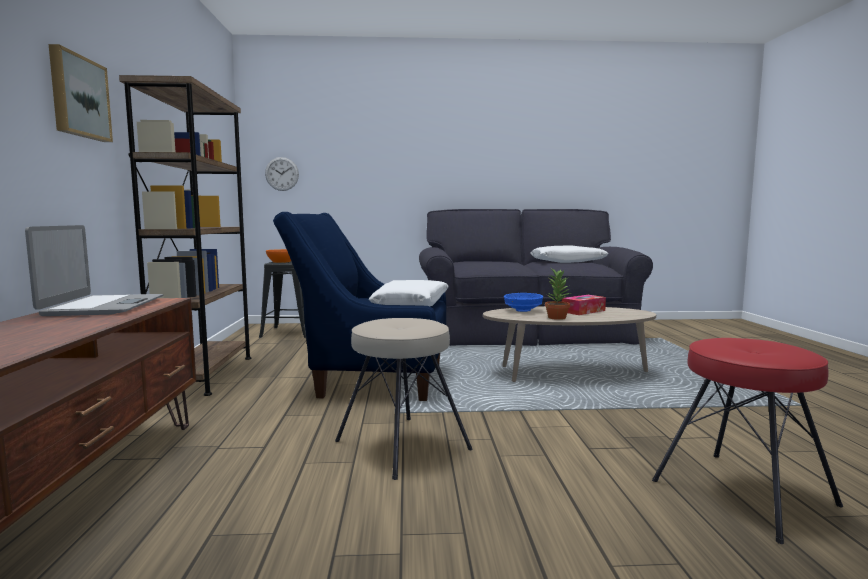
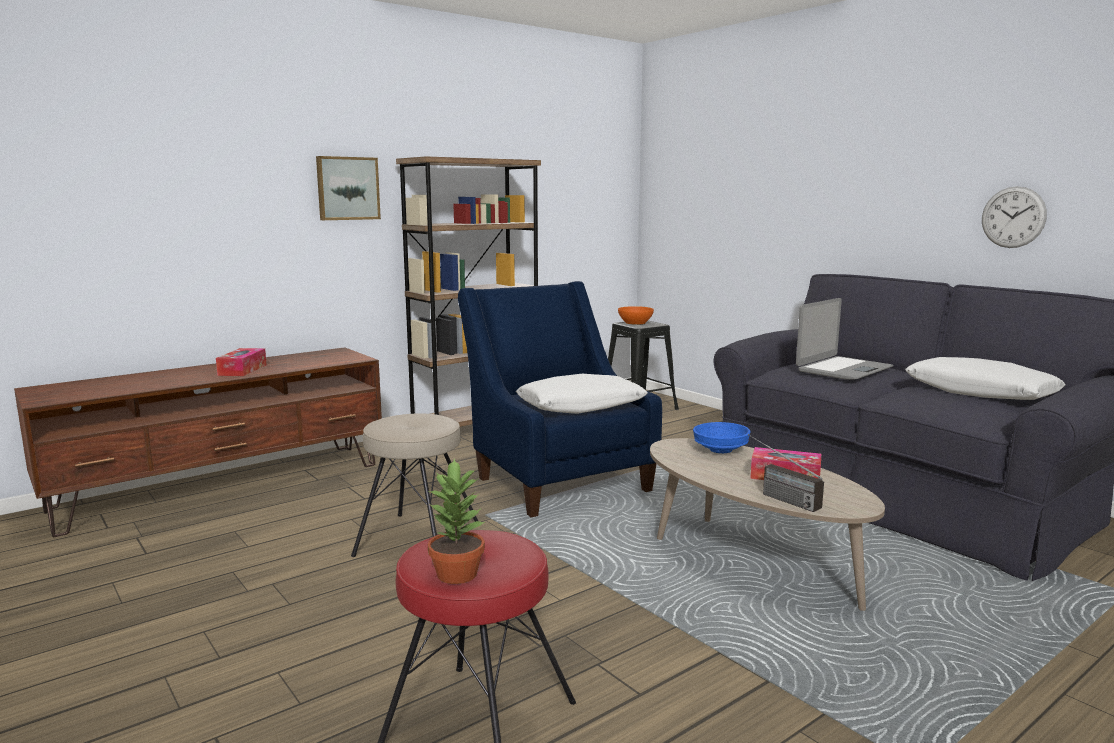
camera: 55 degrees right, 5 degrees up
laptop [25,225,163,316] -> laptop moved to [796,298,893,380]
wall clock [265,157,299,191] -> wall clock moved to [982,186,1047,248]
potted plant [545,268,571,320] -> potted plant moved to [428,459,485,584]
none -> tissue box [216,348,267,376]
none -> radio [748,434,824,512]

